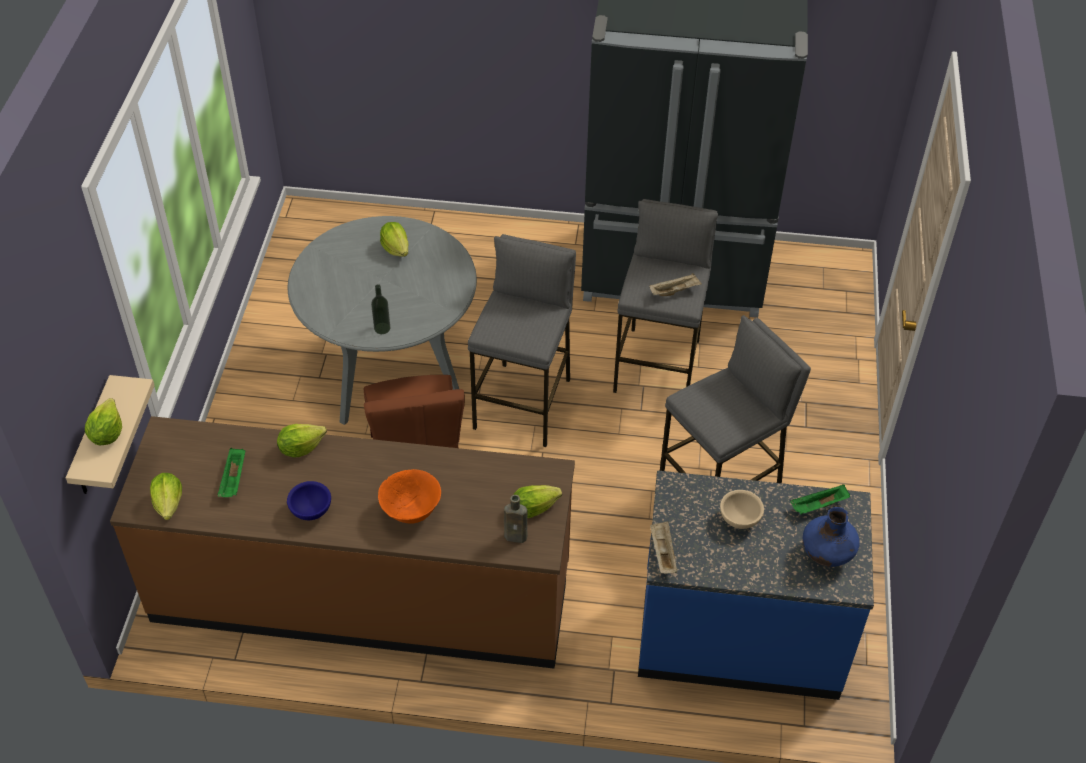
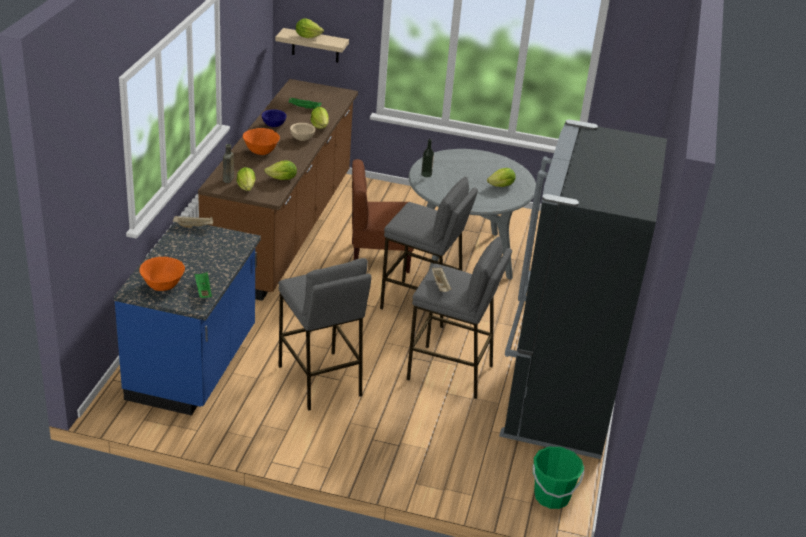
camera: 95 degrees right, 15 degrees down
lettuce [150,473,182,520] -> lettuce moved to [264,160,297,180]
beige bowl [720,490,764,529] -> beige bowl moved to [290,123,315,141]
blue vase [802,507,860,567] -> orange bowl [139,257,185,291]
none -> green bucket [533,447,584,509]

